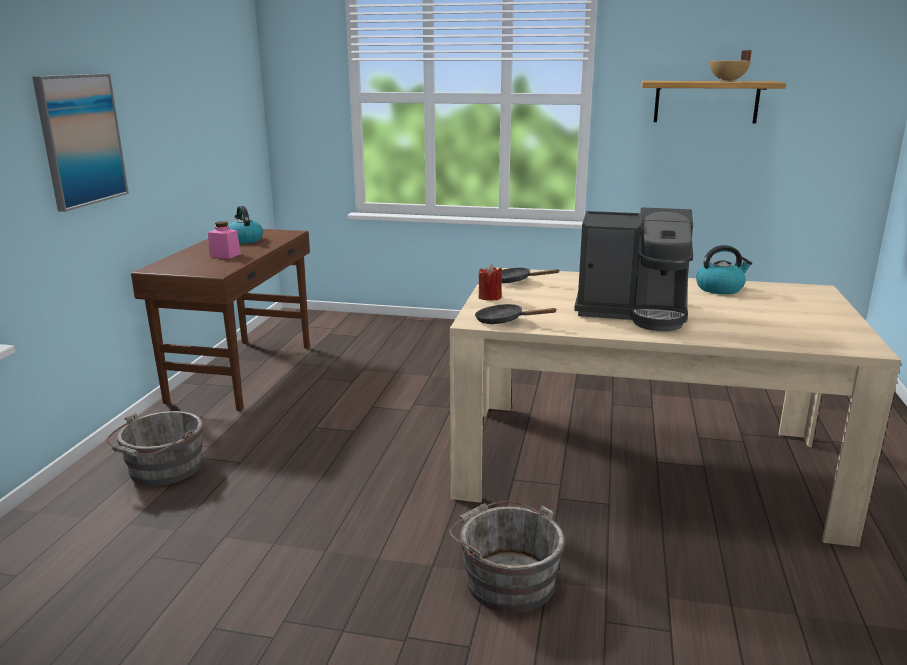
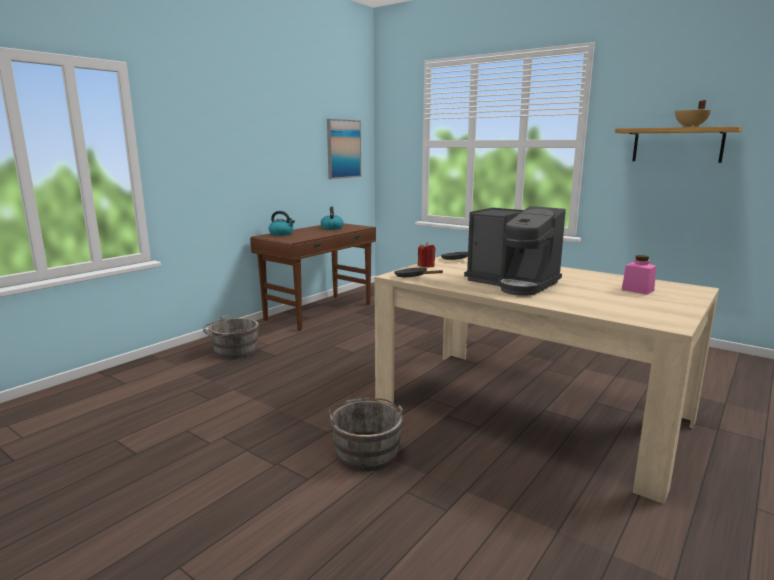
camera: 25 degrees right, 5 degrees down
picture [32,74,129,212] -> picture moved to [327,119,361,179]
pink jar [208,221,241,259] -> pink jar moved to [622,255,656,295]
kettle [696,245,752,294] -> kettle moved to [269,211,295,236]

